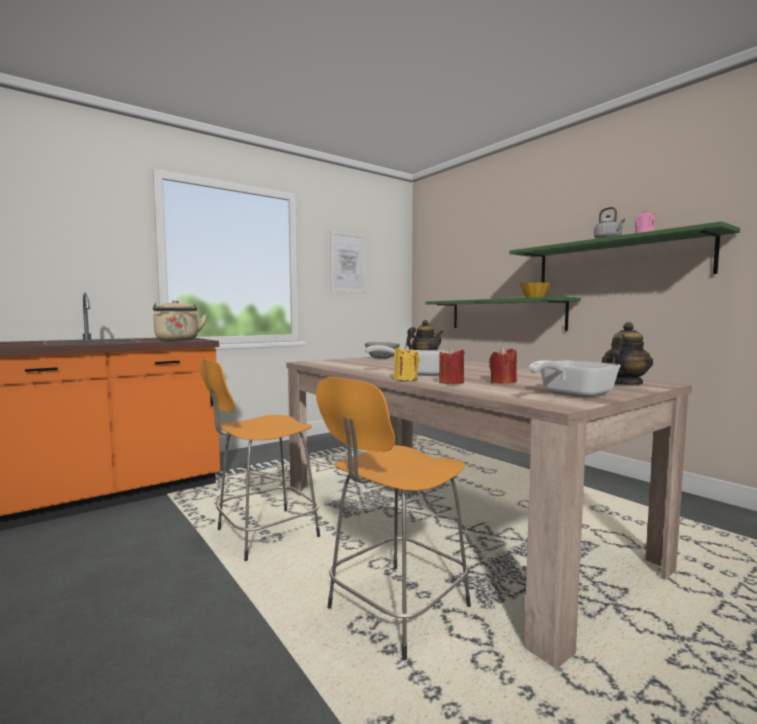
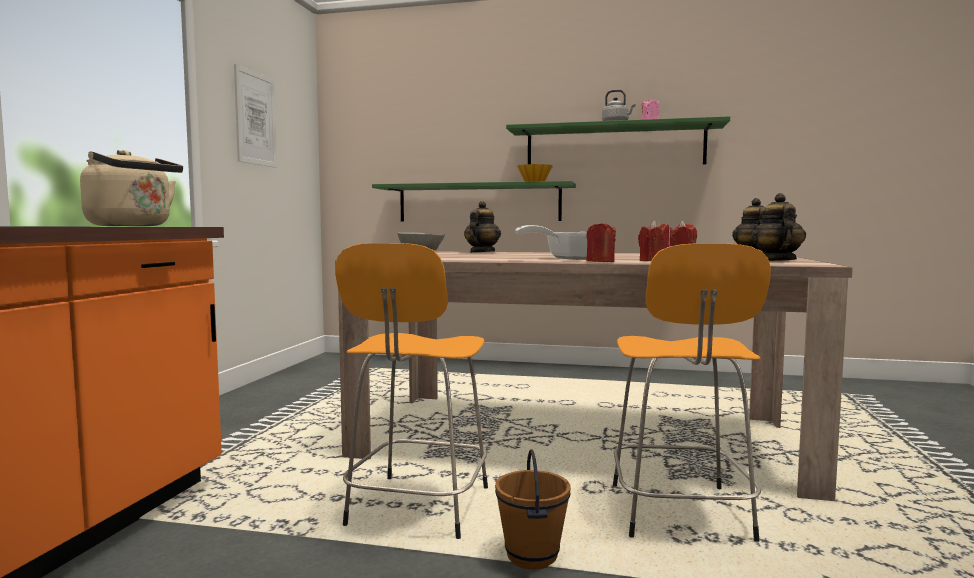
camera: 40 degrees left, 0 degrees up
yellow candle [394,345,420,381] -> red candle [586,220,616,262]
frying pan [529,360,621,398] -> teapot [752,193,806,261]
none -> brown bucket [495,449,571,570]

